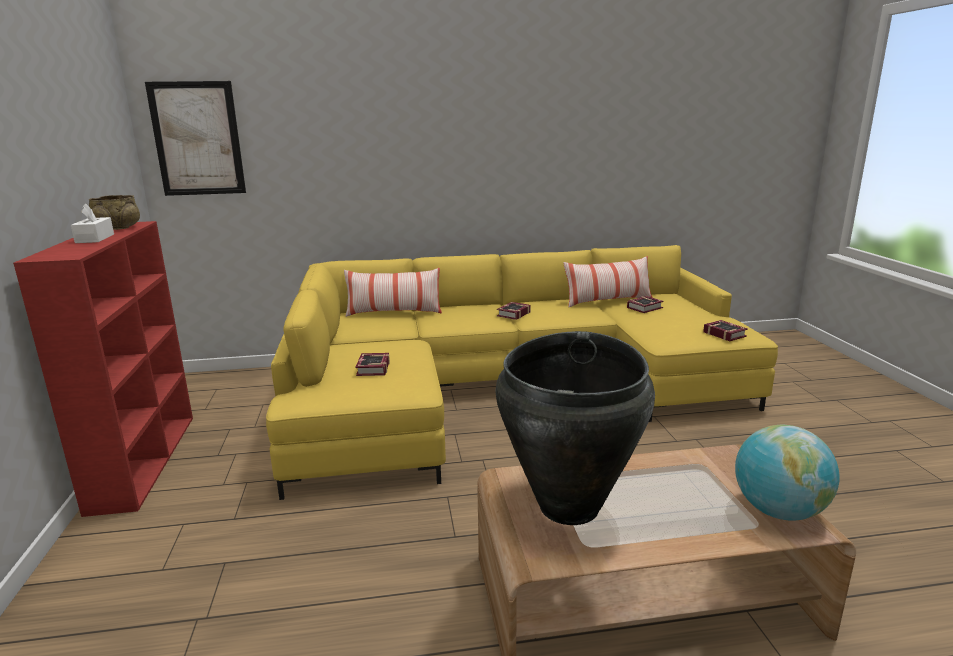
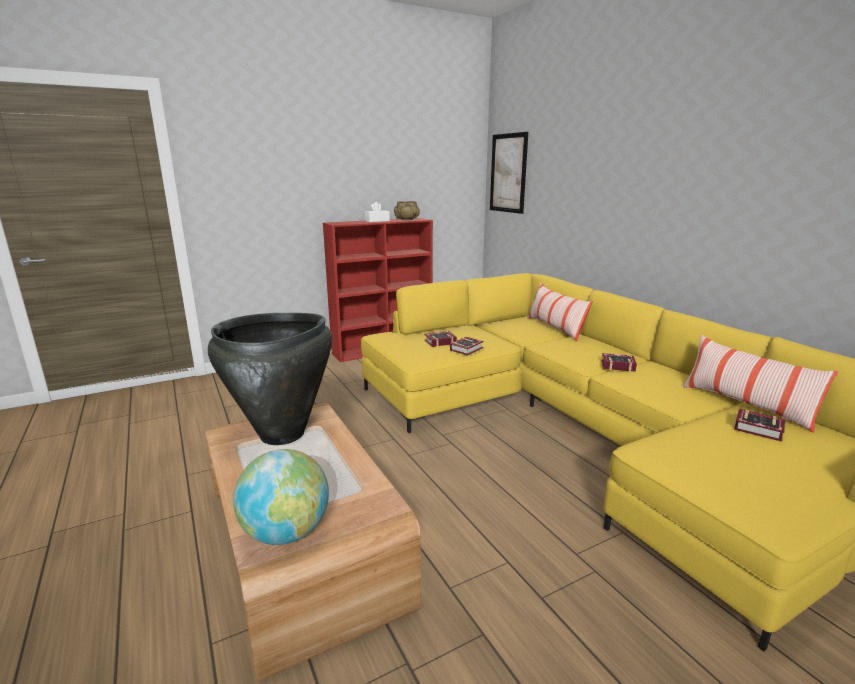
camera: 70 degrees right, 0 degrees up
book [703,320,748,341] -> book moved to [450,337,484,355]

